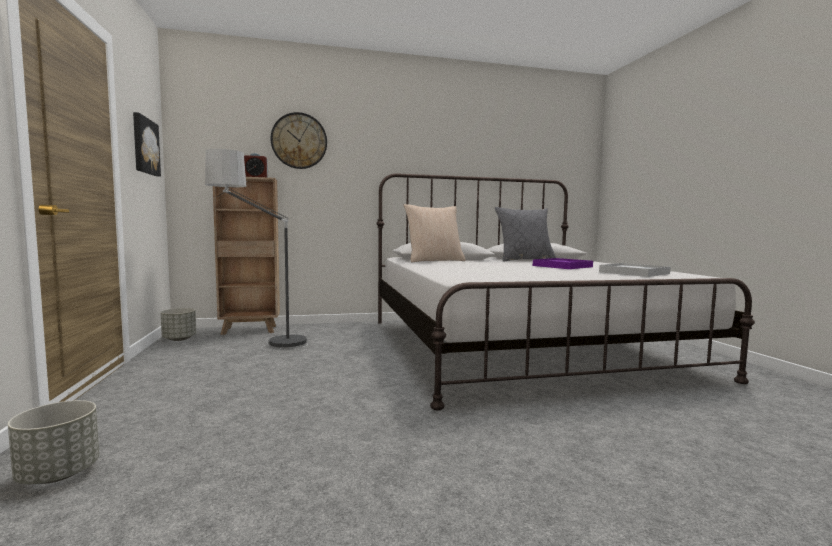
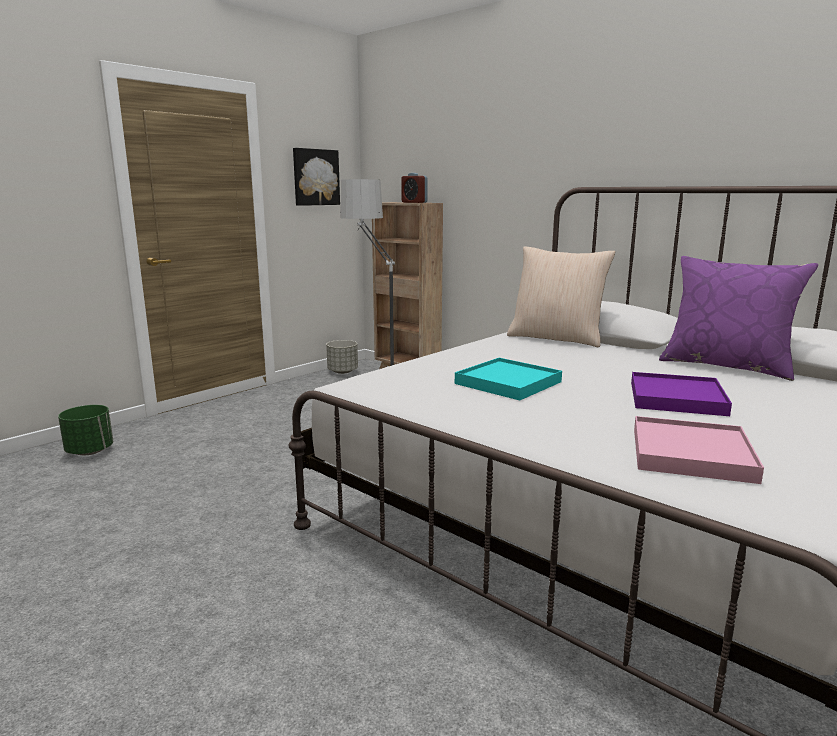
camera: 55 degrees right, 10 degrees up
grey planter [8,400,99,484] -> green planter [58,405,113,455]
wall clock [270,112,327,169] -> none
grey pillow [495,207,556,261] -> purple pillow [659,256,818,381]
white tray [599,263,670,277] -> pink tray [634,416,764,484]
none -> turquoise tray [455,358,562,401]

